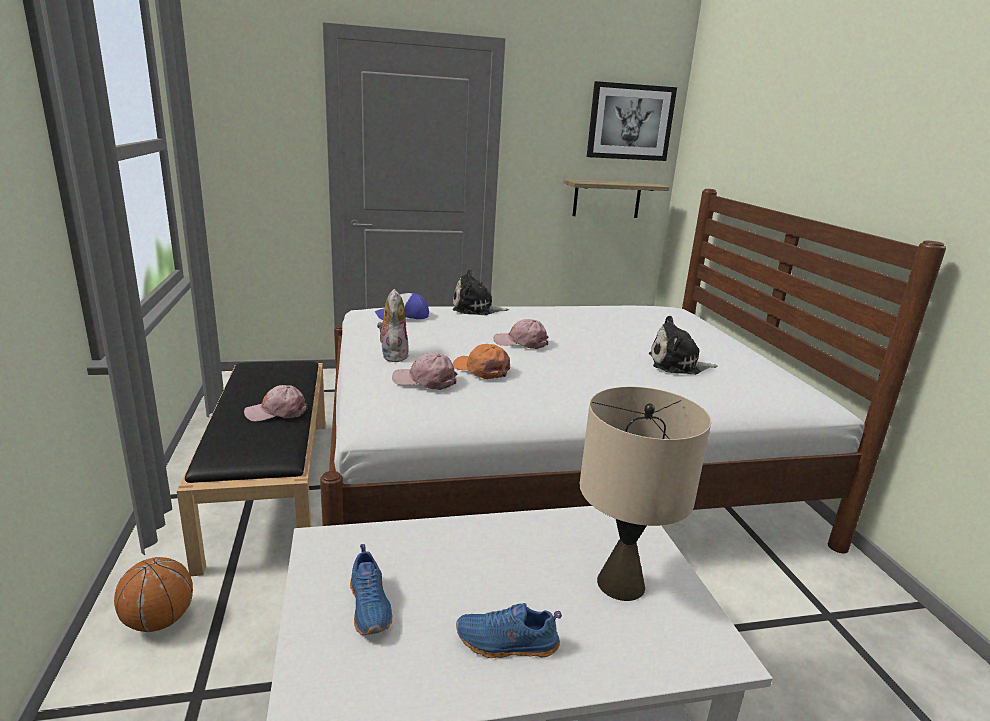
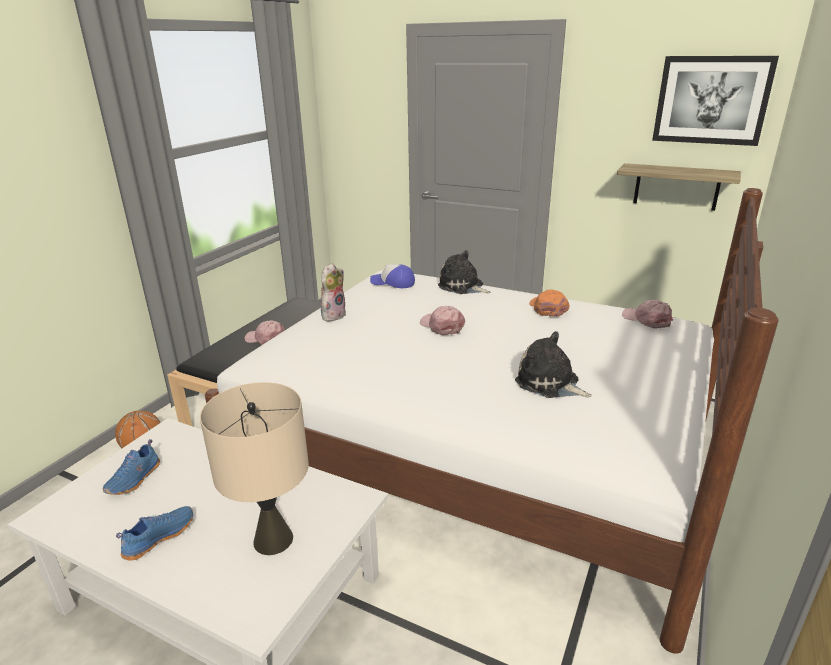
camera: 40 degrees right, 5 degrees up
pink cap [392,353,457,390] -> pink cap moved to [622,300,673,329]
orange cap [453,344,510,379] -> orange cap moved to [529,289,570,317]
blue shoe [456,603,562,658] -> blue shoe turned 90 degrees clockwise [116,506,193,561]

